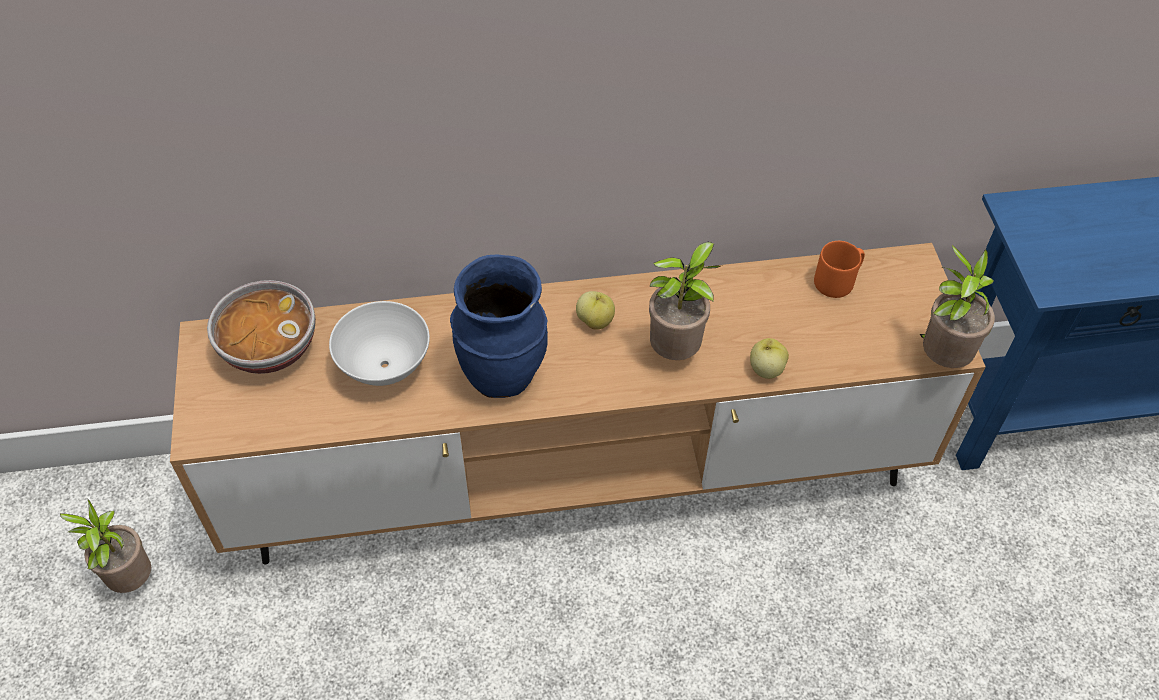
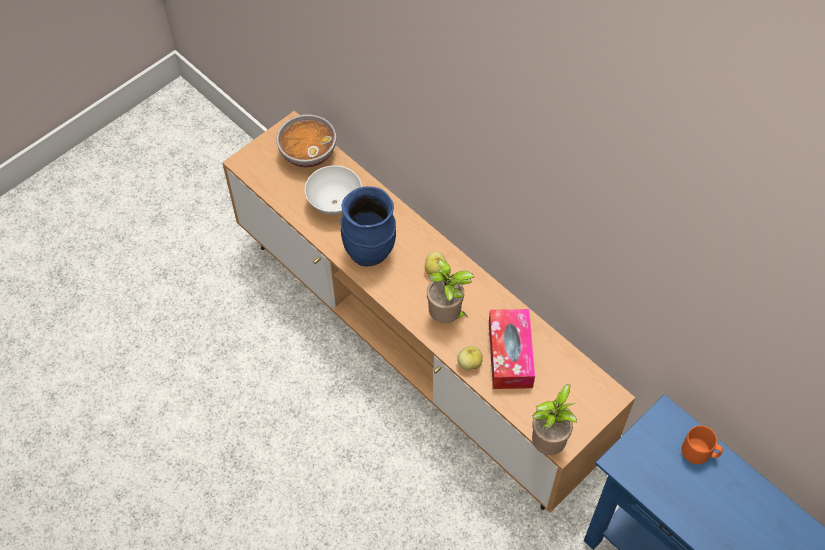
camera: 55 degrees right, 5 degrees up
potted plant [60,499,151,593] -> none
orange mug [814,241,865,298] -> orange mug moved to [682,425,723,464]
none -> tissue box [489,309,535,389]

